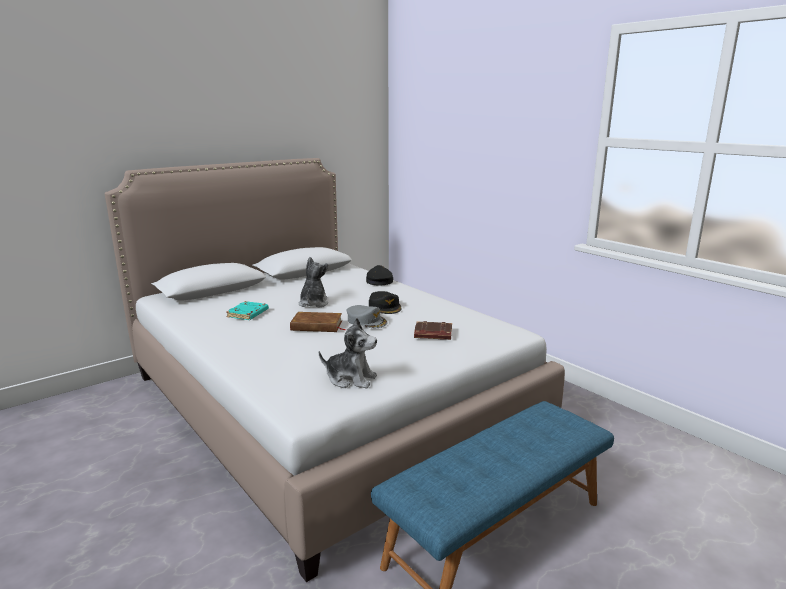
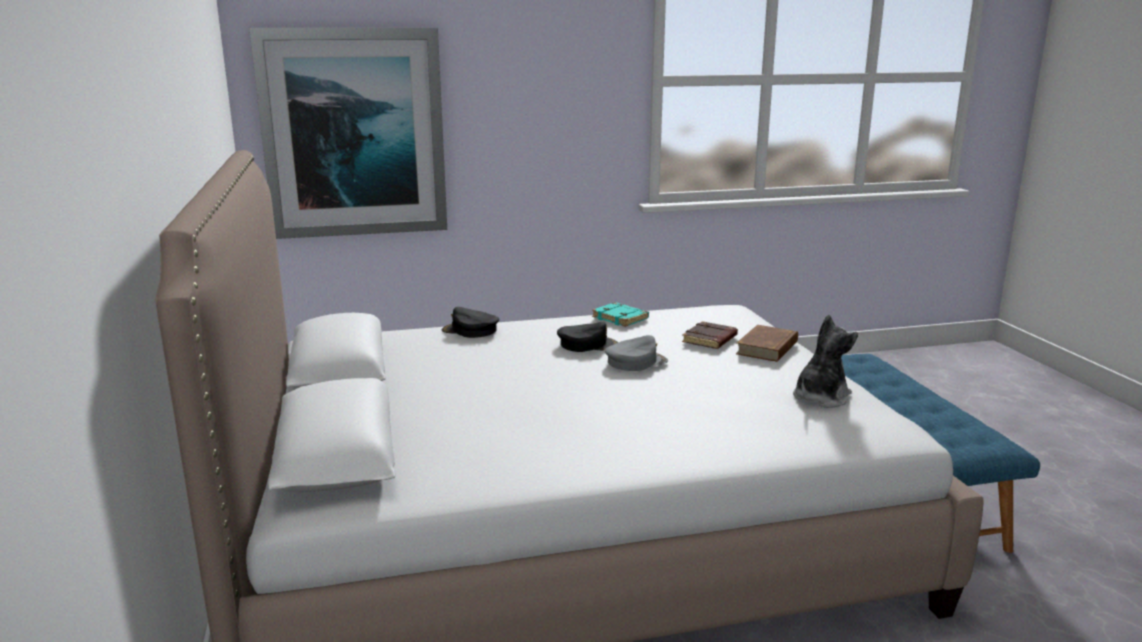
camera: 65 degrees left, 0 degrees up
turquoise book [226,301,269,320] -> turquoise book moved to [592,302,649,327]
brown book [290,312,347,332] -> brown book moved to [736,325,798,362]
plush toy [299,257,328,308] -> none
none -> picture [249,28,447,239]

